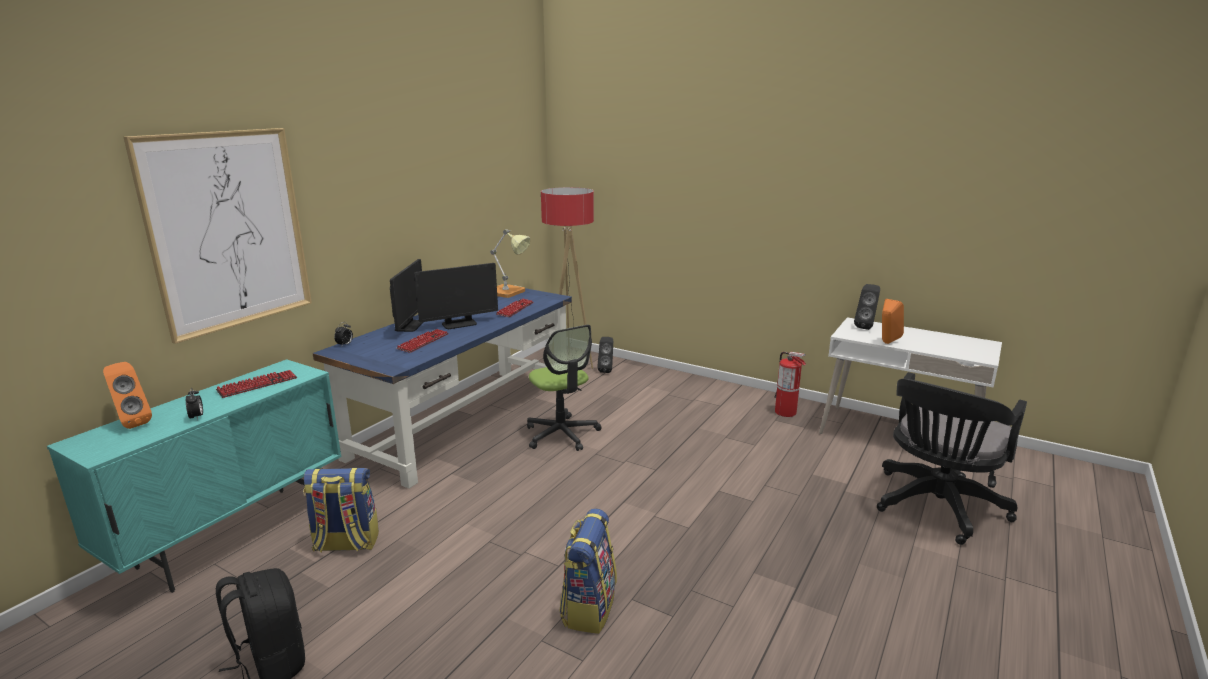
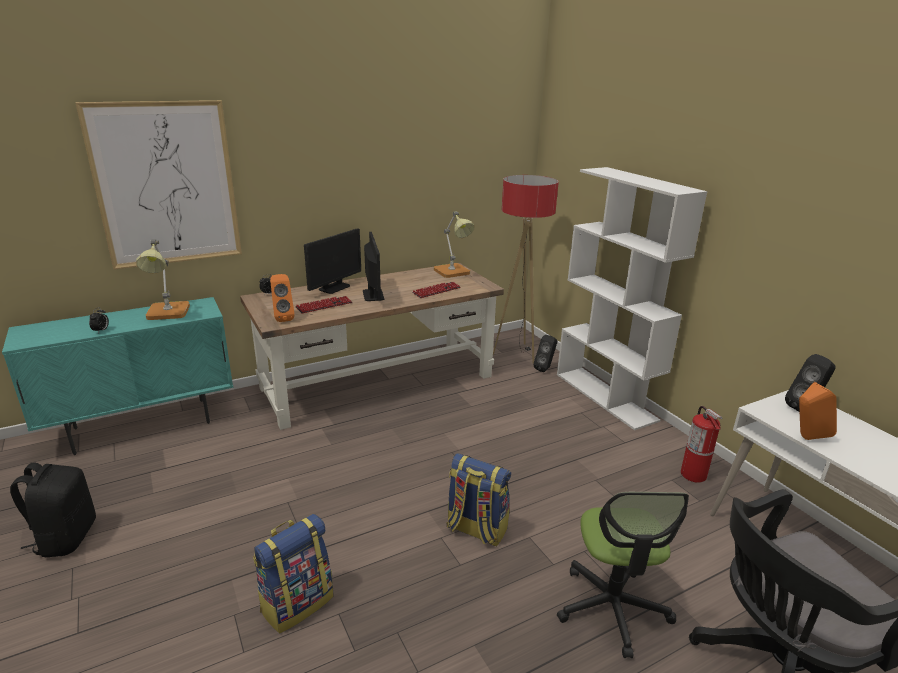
camera: 30 degrees right, 5 degrees up
orange speaker [103,362,152,429] -> orange speaker moved to [270,274,295,322]
keyboard [216,370,297,398] -> table lamp [136,239,190,320]
backpack [303,467,379,552] -> backpack moved to [446,453,511,546]
blue desk [313,288,572,488] -> brown desk [240,263,504,430]
monitor [414,263,498,329] -> monitor turned 105 degrees counterclockwise [363,232,384,301]
office chair [527,325,602,451] -> office chair moved to [557,492,689,658]
none -> white bookcase [557,167,708,430]

